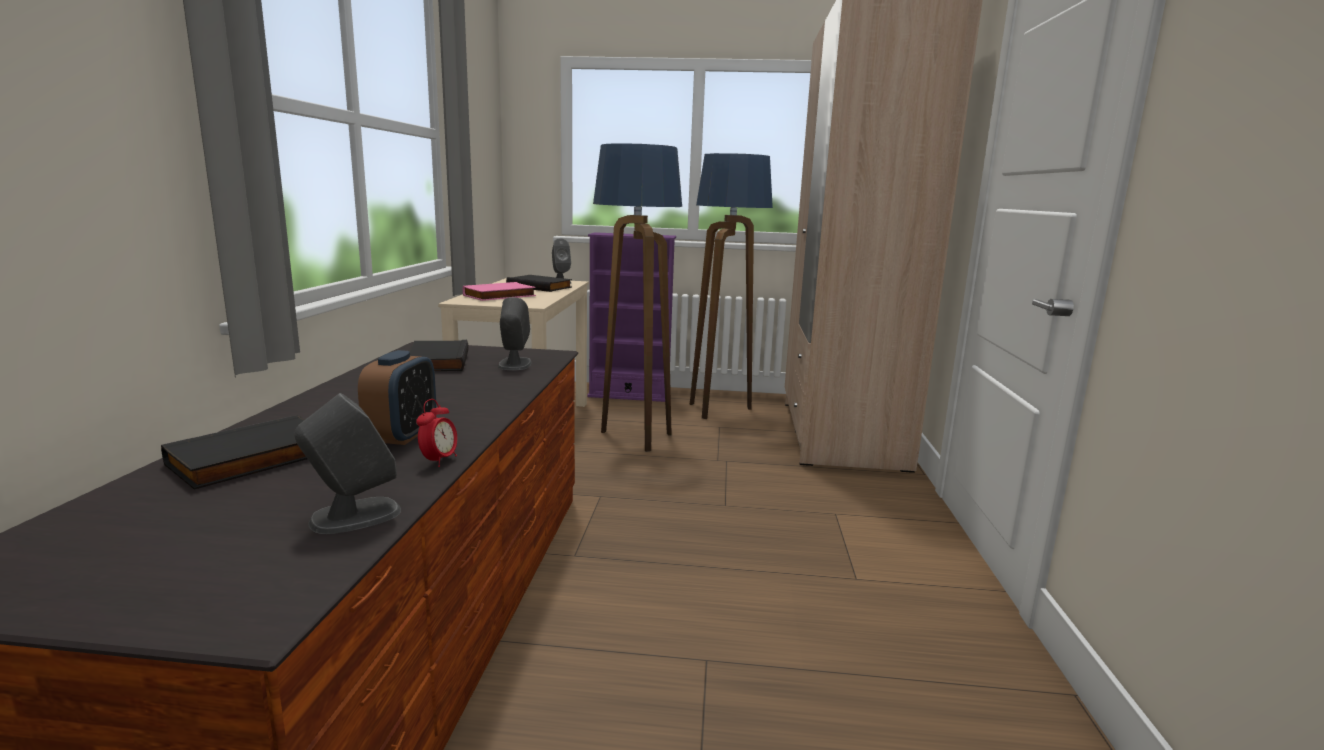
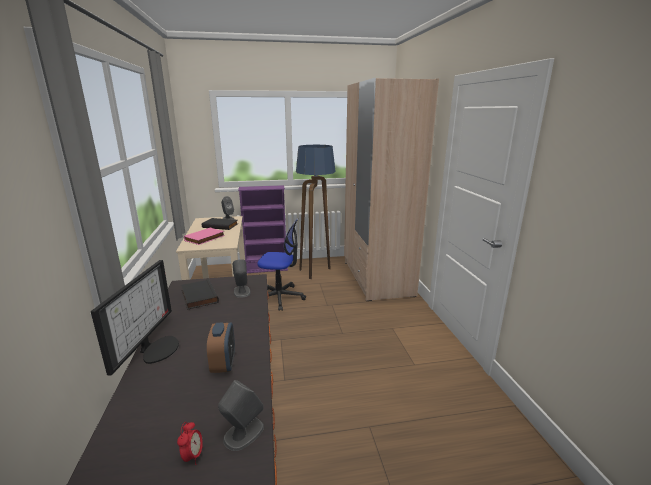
camera: 15 degrees left, 5 degrees up
black book [161,415,307,490] -> none
alarm clock [416,399,457,467] -> alarm clock moved to [177,422,203,465]
floor lamp [593,143,682,452] -> office chair [257,219,306,311]
none -> monitor [91,260,179,376]

